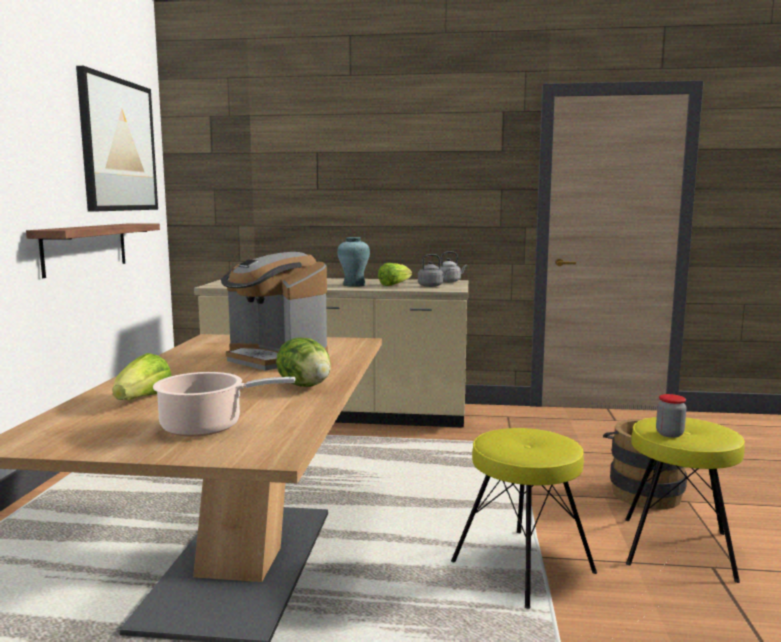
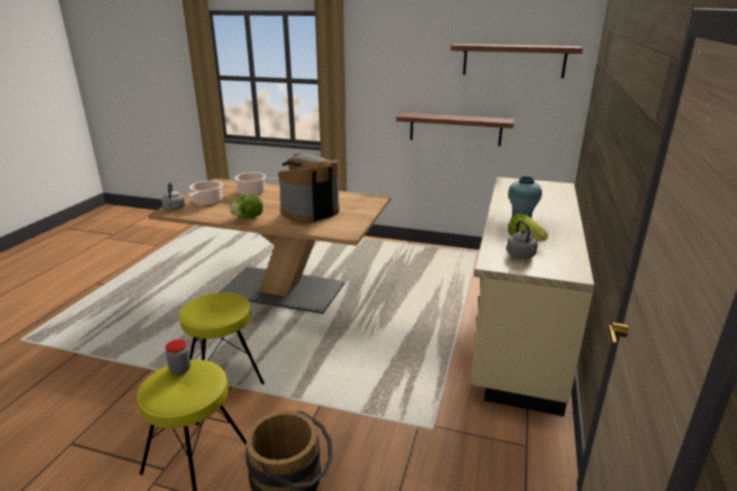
camera: 100 degrees right, 15 degrees up
picture [76,66,158,212] -> shelf [451,44,583,78]
lettuce [112,353,172,400] -> cooking pot [235,172,279,195]
grey kettle [440,251,467,283] -> grey kettle moved to [162,182,185,210]

